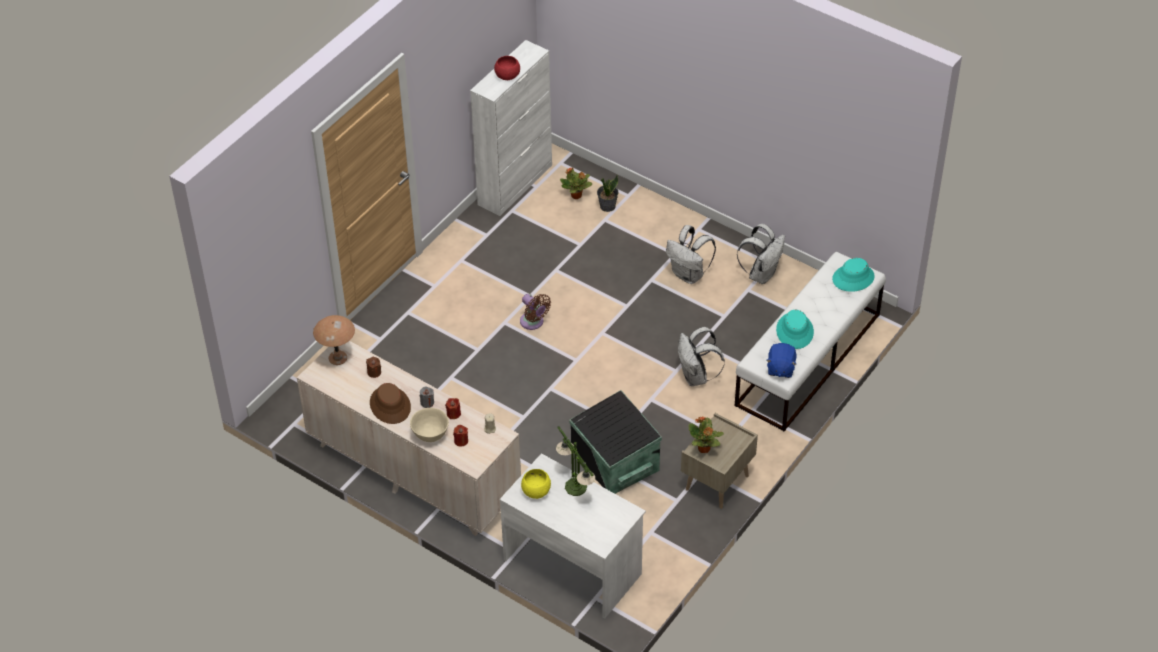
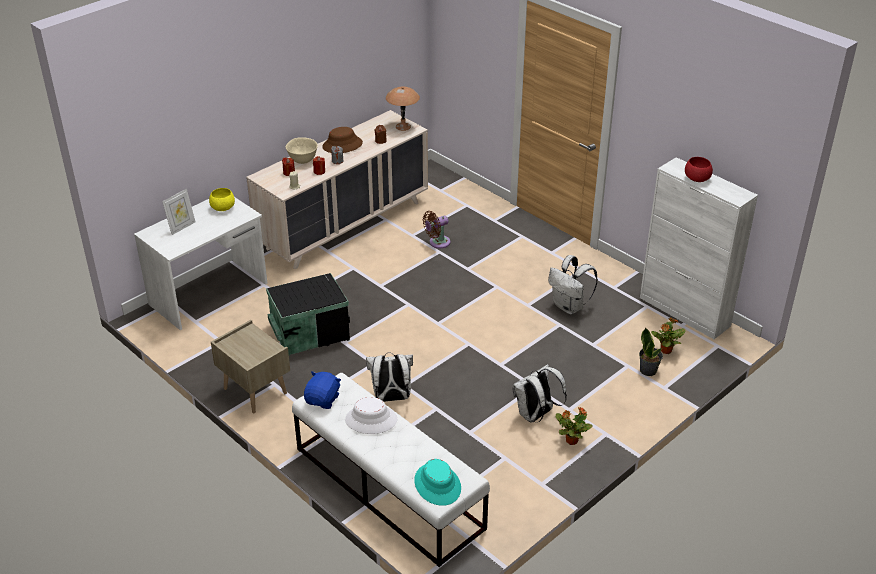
camera: 100 degrees right, 10 degrees down
brown fan [520,294,551,330] -> brown fan moved to [423,211,450,248]
table lamp [556,427,595,496] -> none
potted plant [689,417,724,453] -> potted plant moved to [555,407,592,445]
white backpack [737,224,785,284] -> white backpack moved to [548,255,598,314]
blue plush toy [766,343,797,378] -> blue plush toy turned 90 degrees clockwise [304,372,341,409]
turquoise hat [776,310,814,349] -> white hat [345,397,397,434]
none -> picture frame [162,189,196,235]

